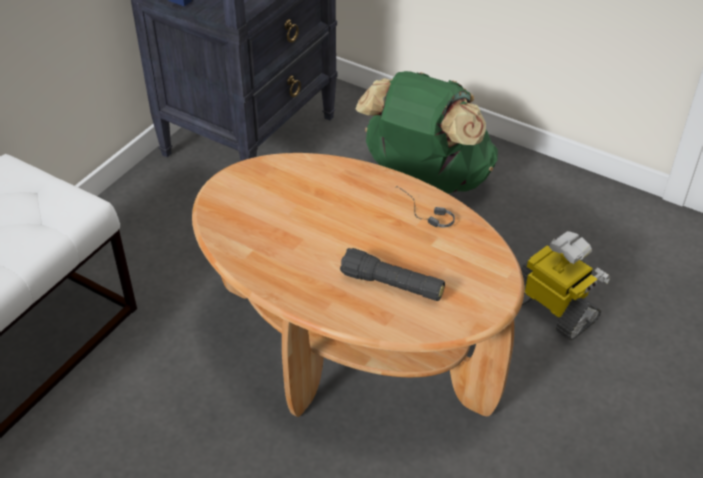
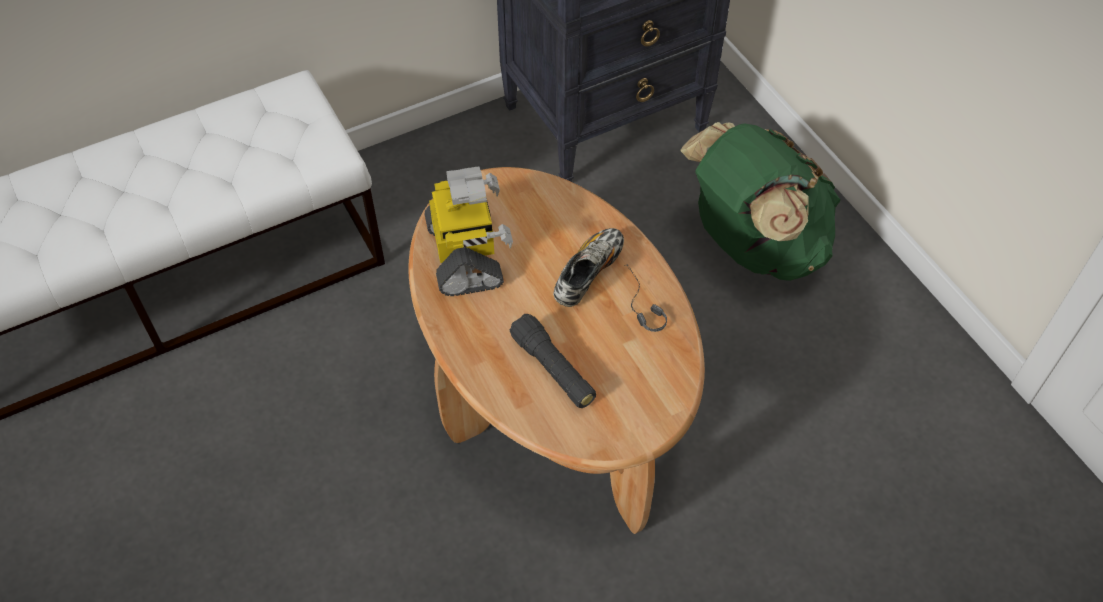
camera: 30 degrees right, 10 degrees up
toy robot [521,231,611,340] -> toy robot moved to [425,166,513,296]
none -> shoe [553,228,624,307]

